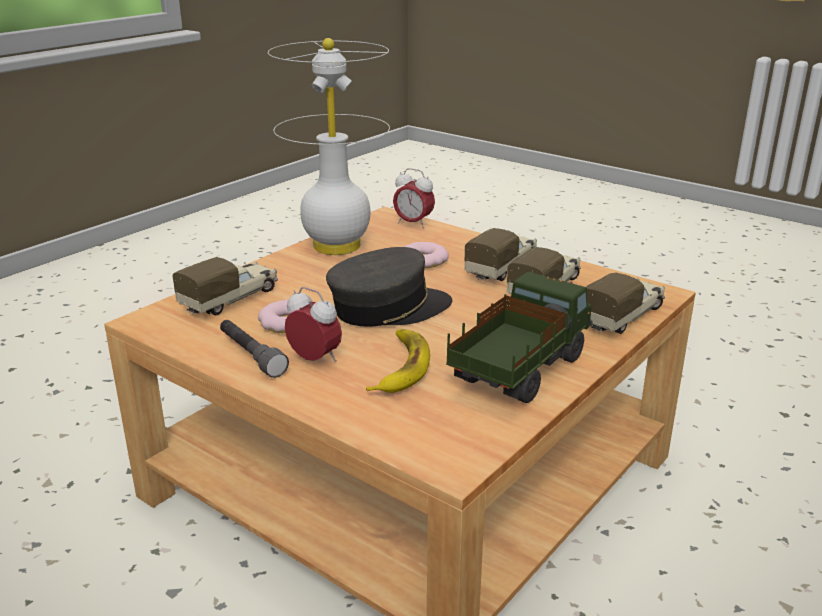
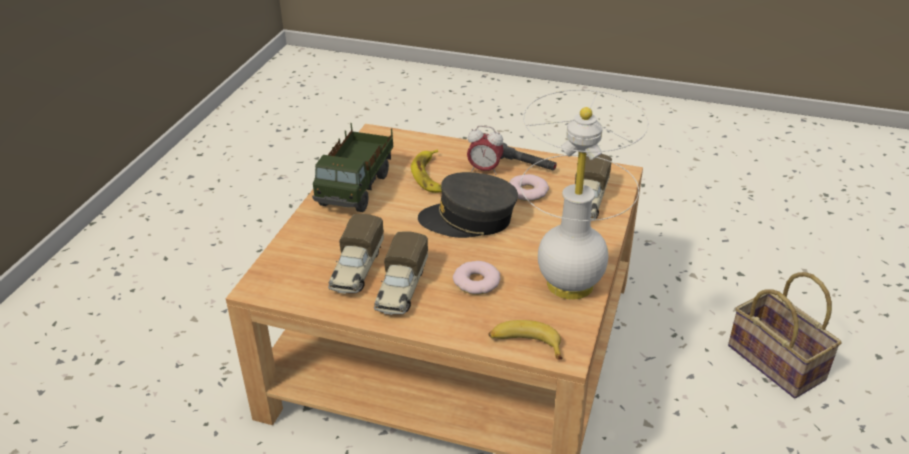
camera: 160 degrees right, 10 degrees up
grey cap [326,247,452,327] -> grey cap turned 45 degrees clockwise [418,172,518,238]
alarm clock [393,168,435,228] -> banana [489,320,563,360]
toy truck [586,272,665,334] -> none
none -> basket [728,272,842,398]

